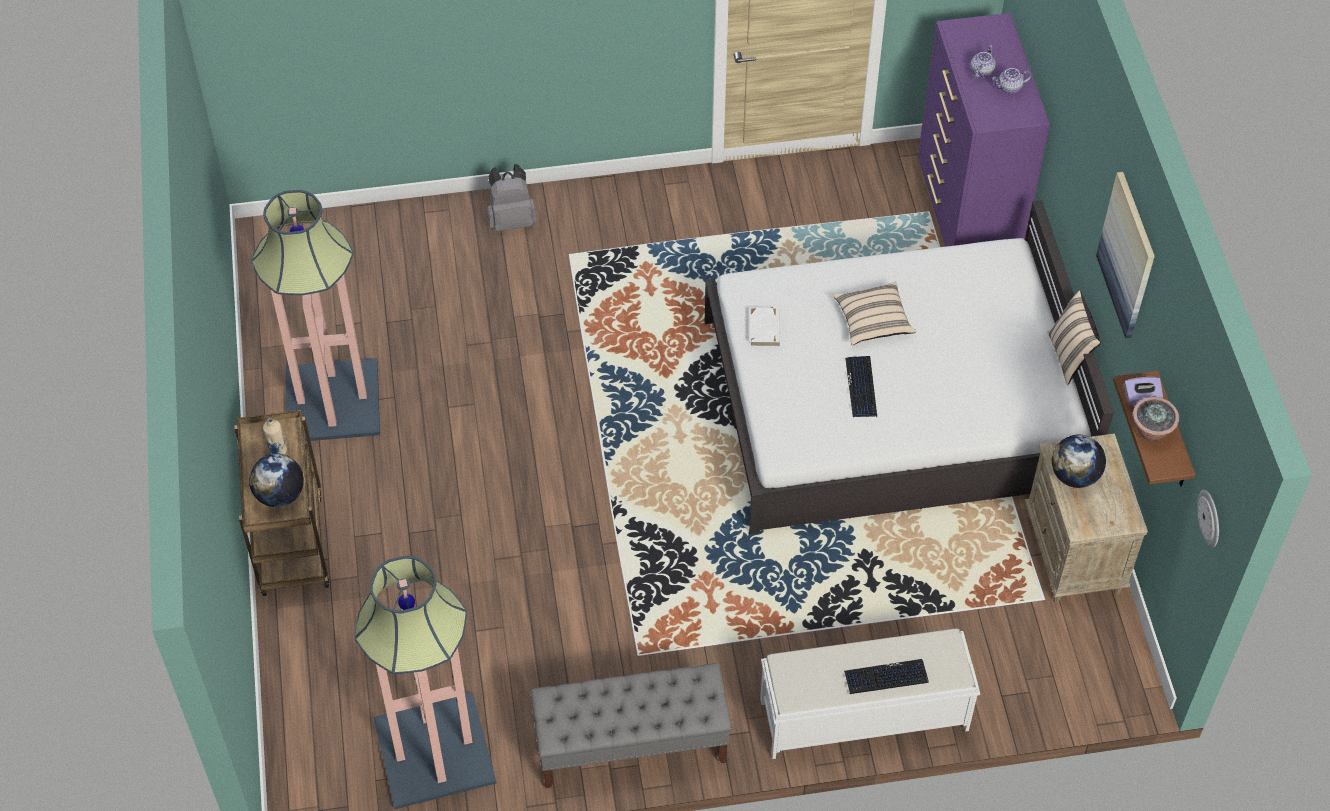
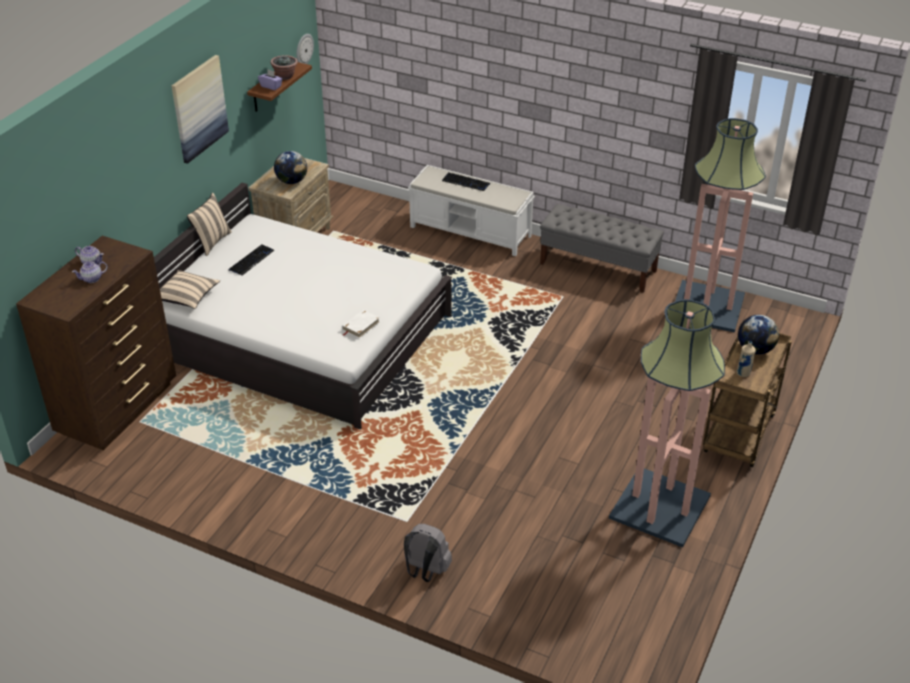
camera: 145 degrees left, 15 degrees down
beige pillow [833,282,916,345] -> beige pillow moved to [160,270,220,309]
keyboard [845,356,877,417] -> keyboard moved to [229,244,274,276]
purple dresser [918,13,1050,247] -> brown dresser [16,236,176,450]

